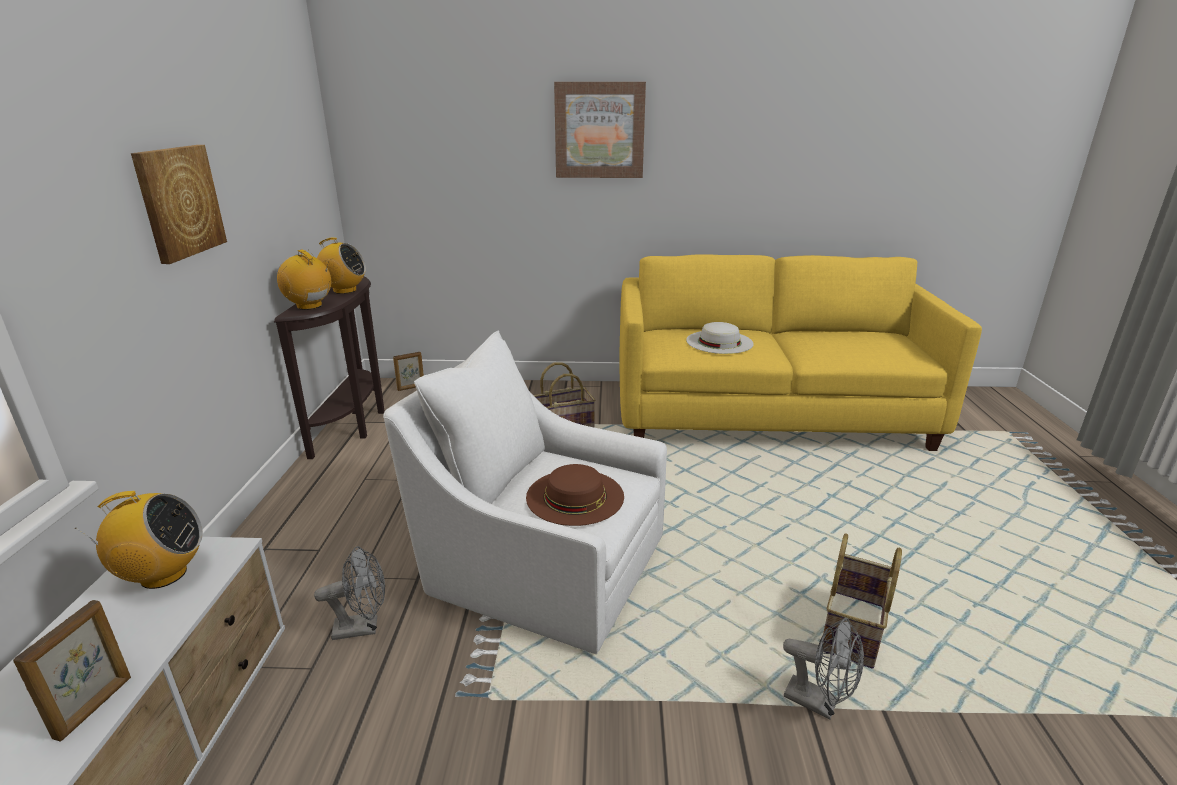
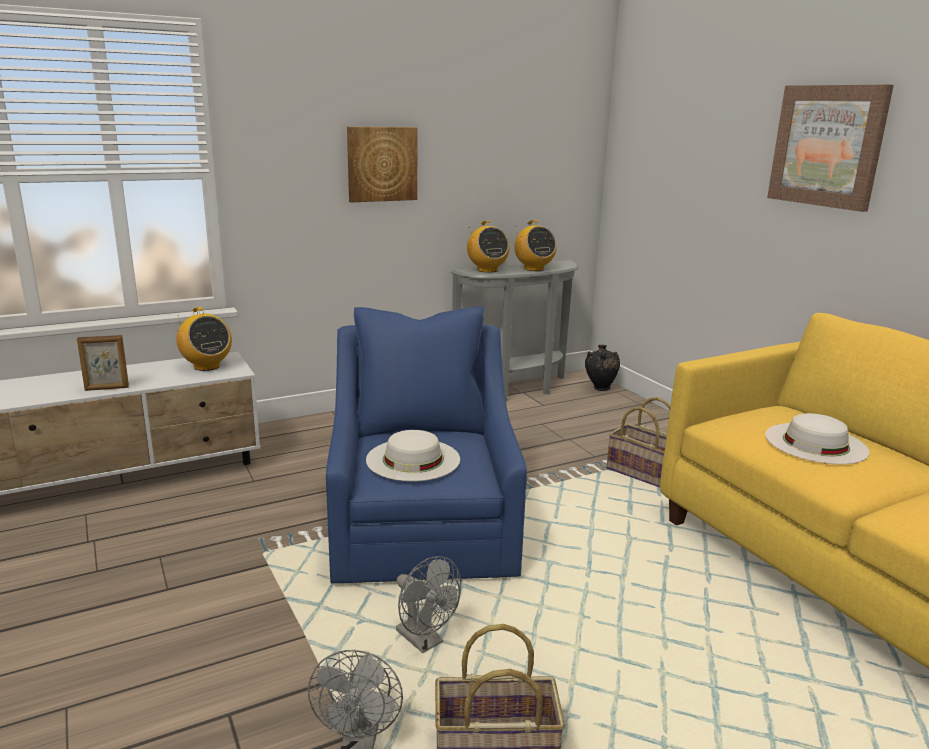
camera: 60 degrees right, 5 degrees down
brown console table [274,277,385,459] -> grey console table [451,260,578,402]
radio [277,250,331,310] -> radio turned 150 degrees clockwise [467,221,510,273]
grey fan [314,546,385,640] -> grey fan moved to [396,556,461,653]
white armchair [383,330,667,654] -> blue armchair [326,307,527,583]
picture frame [393,352,424,391] -> black vase [585,345,620,391]
brown hat [526,464,624,526] -> white hat [366,430,460,481]

